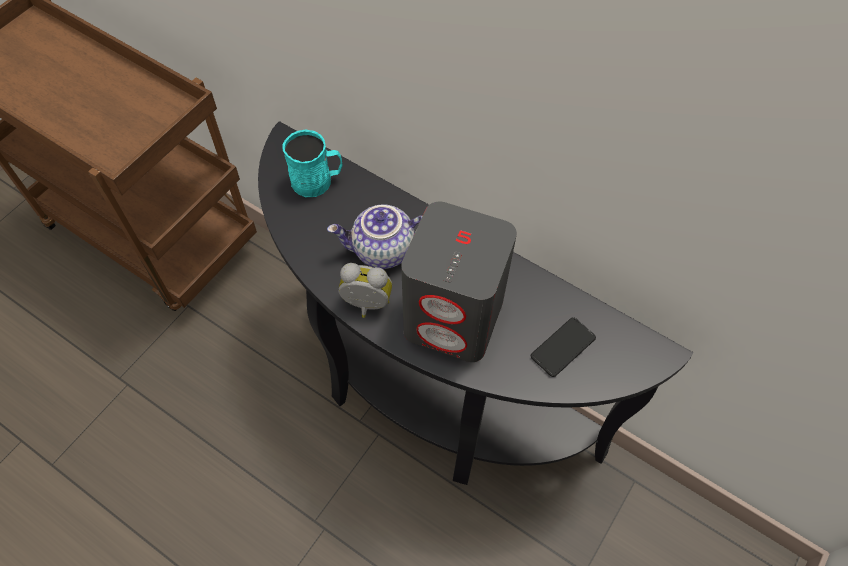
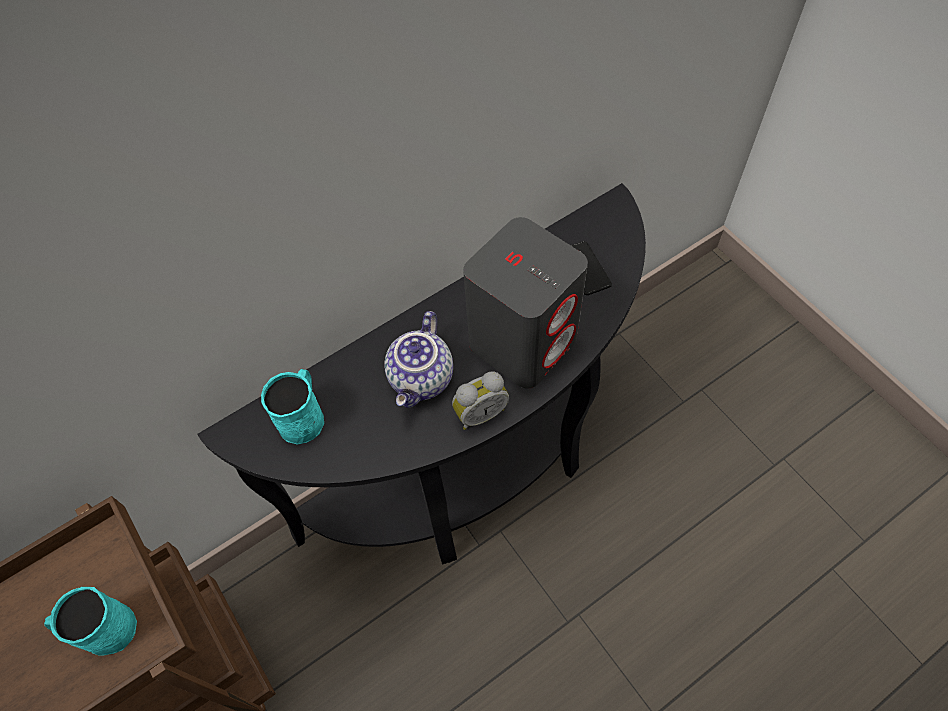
camera: 65 degrees left, 0 degrees up
alarm clock [339,263,392,318] -> alarm clock turned 150 degrees counterclockwise [452,371,509,430]
none -> turquoise mug [44,587,137,655]

